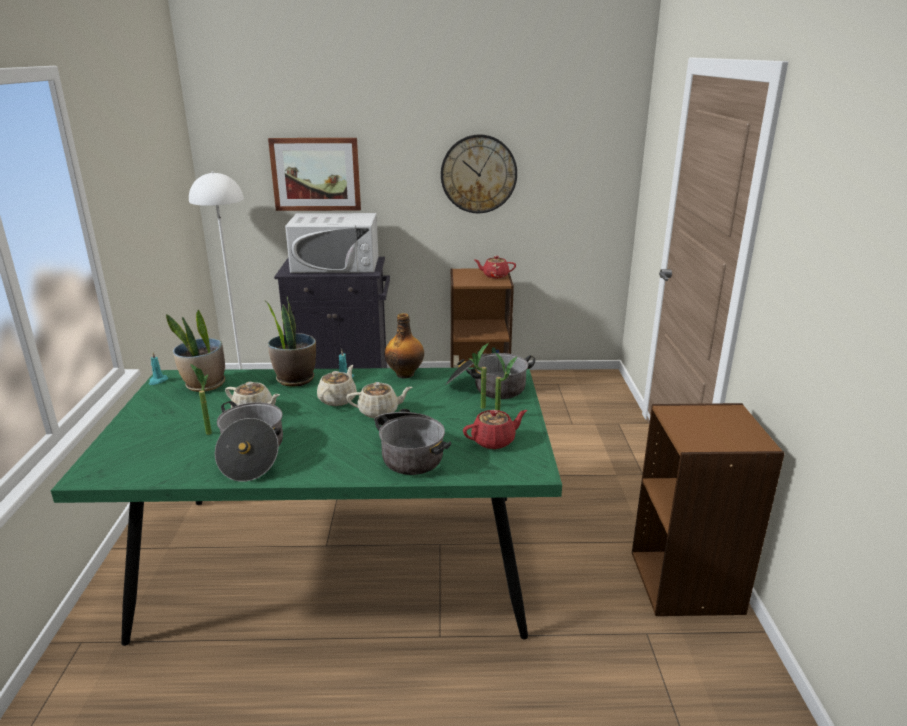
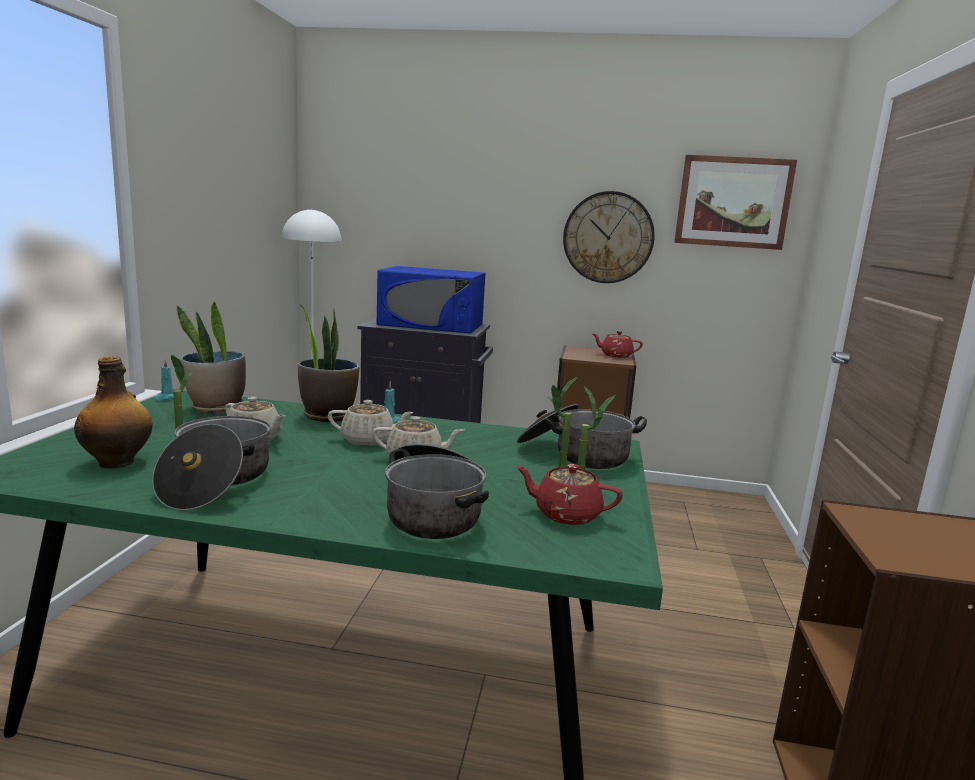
camera: 10 degrees right, 10 degrees down
picture [268,138,361,211] -> picture moved to [674,155,797,250]
white microwave [285,213,378,273] -> blue microwave [377,266,485,333]
beige teapot [317,365,357,406] -> beige teapot turned 60 degrees clockwise [328,400,414,446]
bottle [385,313,424,378] -> bottle moved to [74,356,153,469]
red teapot [463,410,527,449] -> red teapot turned 150 degrees counterclockwise [516,464,623,525]

